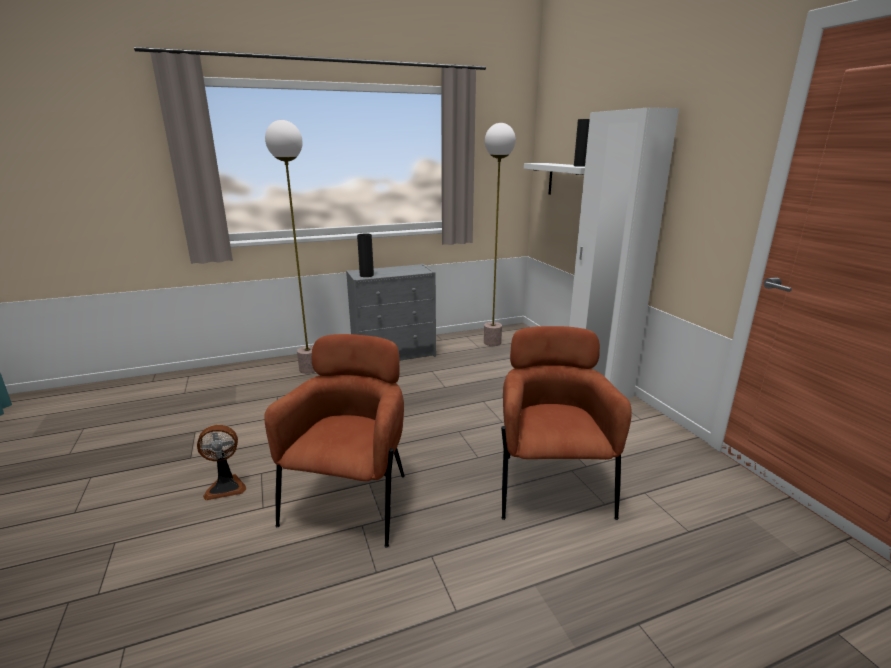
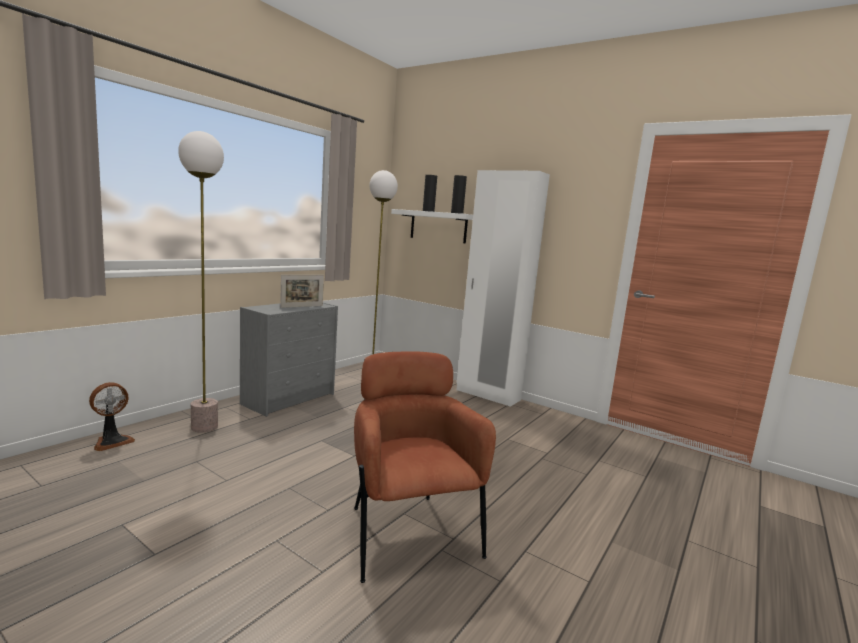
camera: 35 degrees left, 10 degrees down
fan [197,425,246,500] -> fan moved to [89,382,135,451]
black vase [357,234,374,277] -> black vase moved to [423,175,437,212]
brown armchair [501,326,632,520] -> none
none -> picture frame [280,275,324,308]

